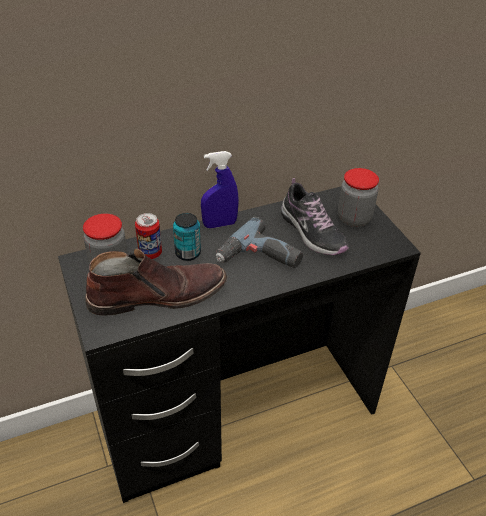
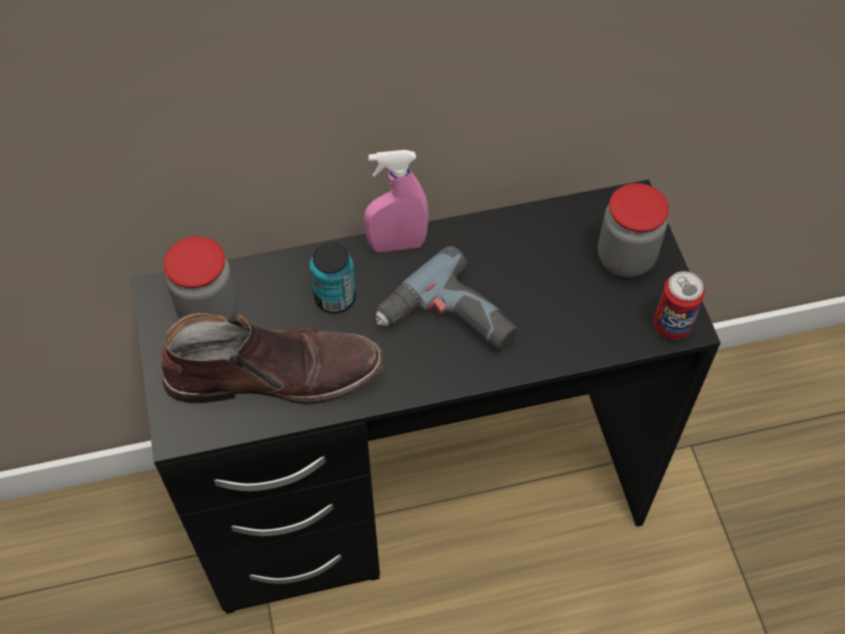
camera: 10 degrees right, 15 degrees up
can [135,213,162,259] -> can moved to [654,271,705,340]
blue spray bottle [201,151,239,228] -> pink spray bottle [364,150,429,252]
shoe [281,178,349,255] -> none

